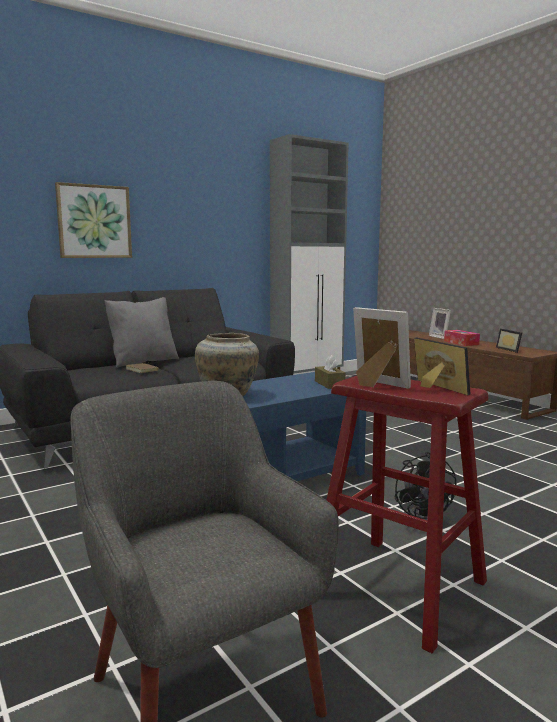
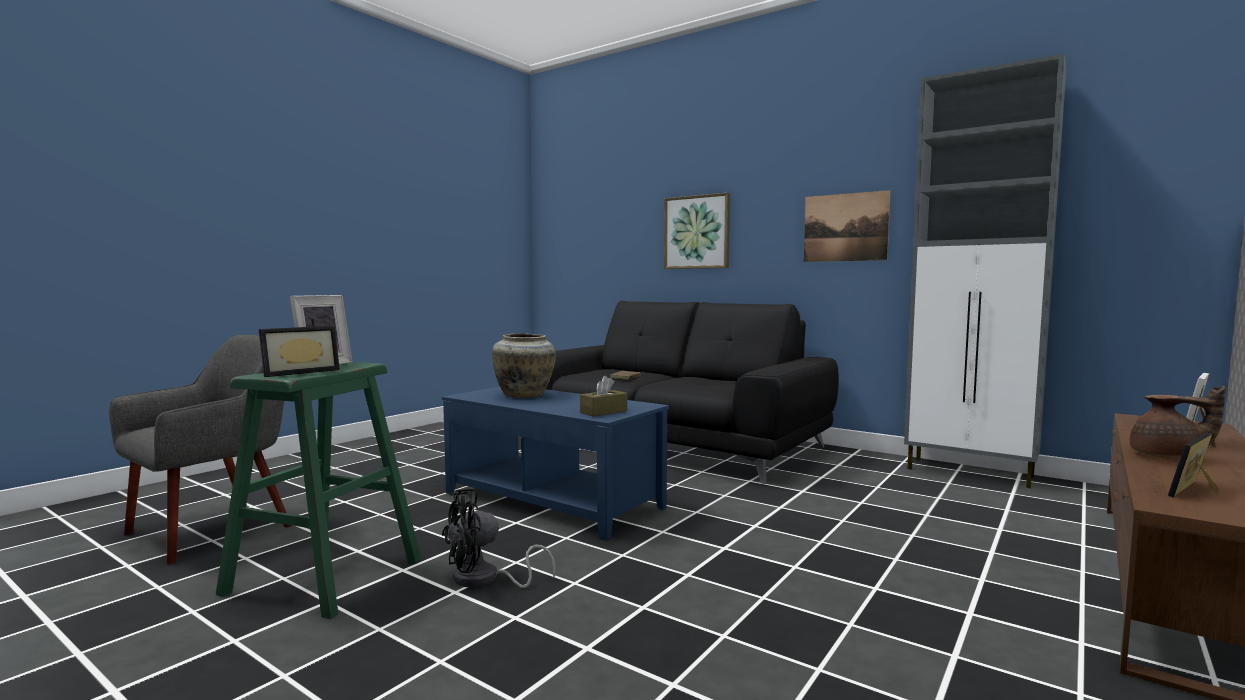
camera: 70 degrees right, 5 degrees down
grey pillow [105,297,179,368] -> none
red stool [327,376,488,653] -> green stool [216,362,421,619]
tissue box [444,330,480,346] -> brown teapot [1130,386,1225,459]
none -> picture [804,190,890,262]

